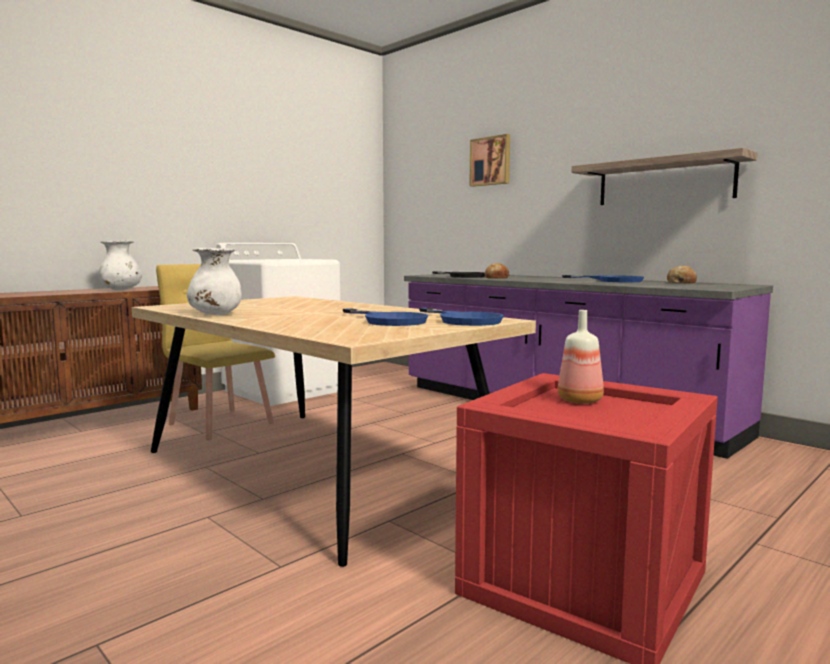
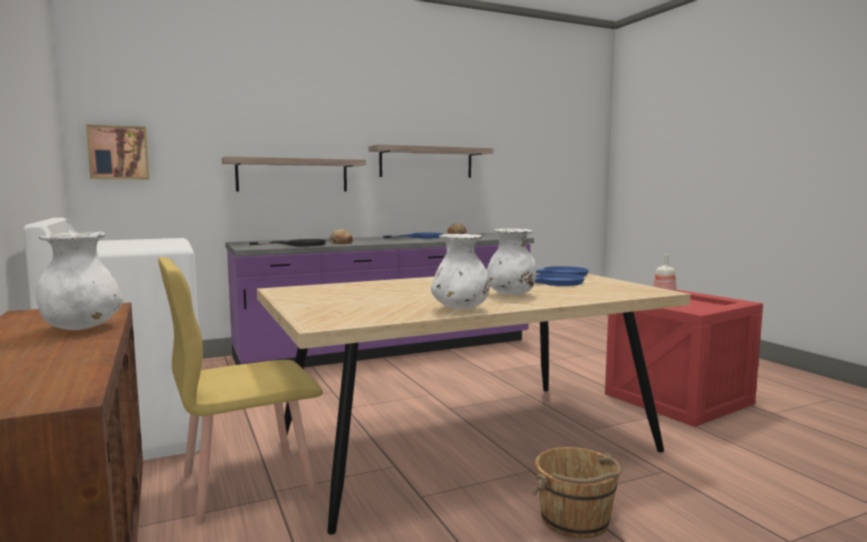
camera: 70 degrees left, 0 degrees up
picture [469,134,510,187] -> picture moved to [86,125,149,179]
none -> shelf [221,156,366,192]
none -> white vase [487,229,536,295]
none -> brown bucket [532,447,621,539]

